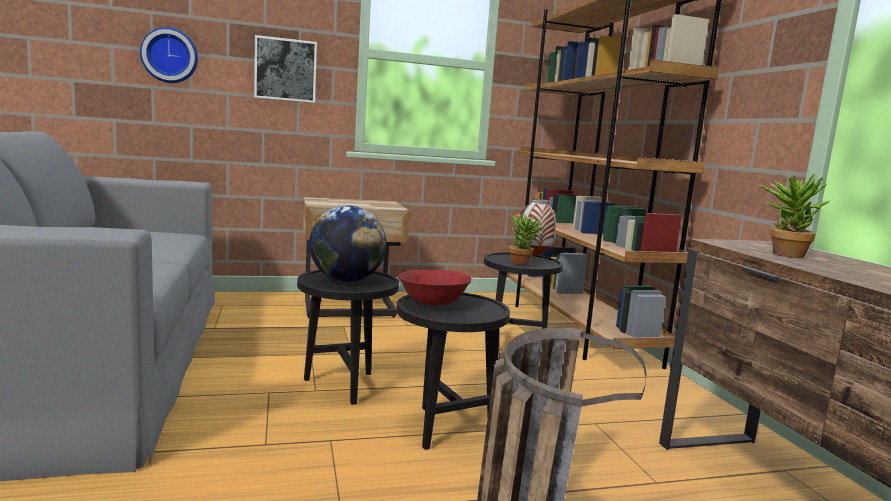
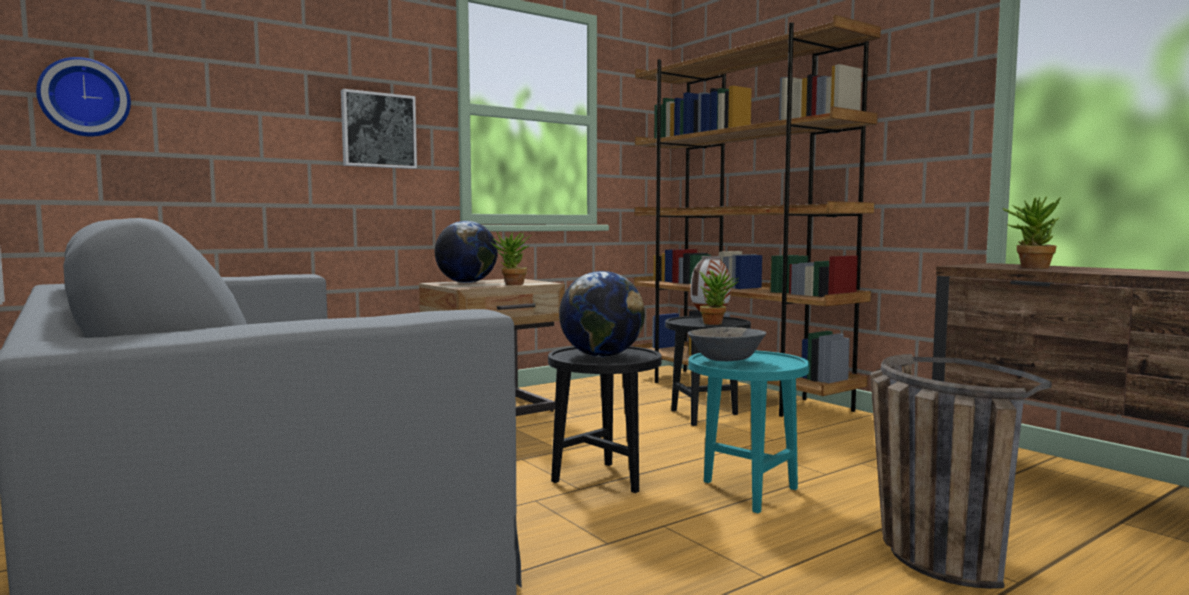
camera: 20 degrees left, 5 degrees down
wall clock [140,27,198,83] -> wall clock moved to [36,57,131,137]
black side table [397,293,510,450] -> turquoise side table [688,350,810,513]
red bowl [398,270,472,305] -> grey bowl [688,327,766,361]
none -> globe [435,221,498,283]
none -> potted plant [490,232,531,285]

